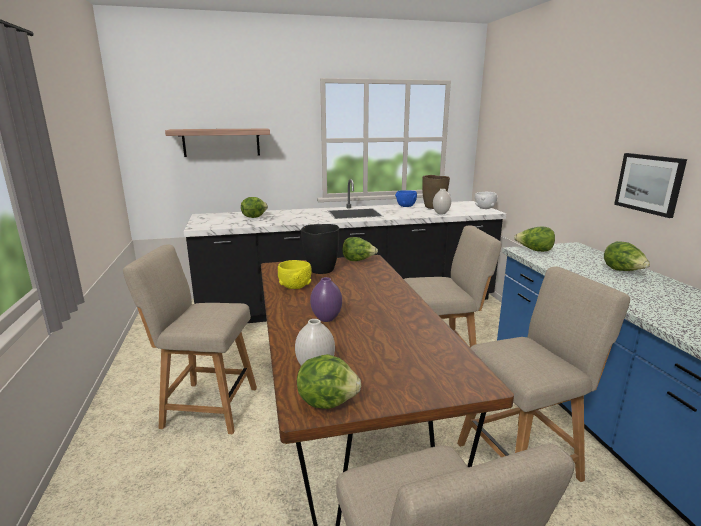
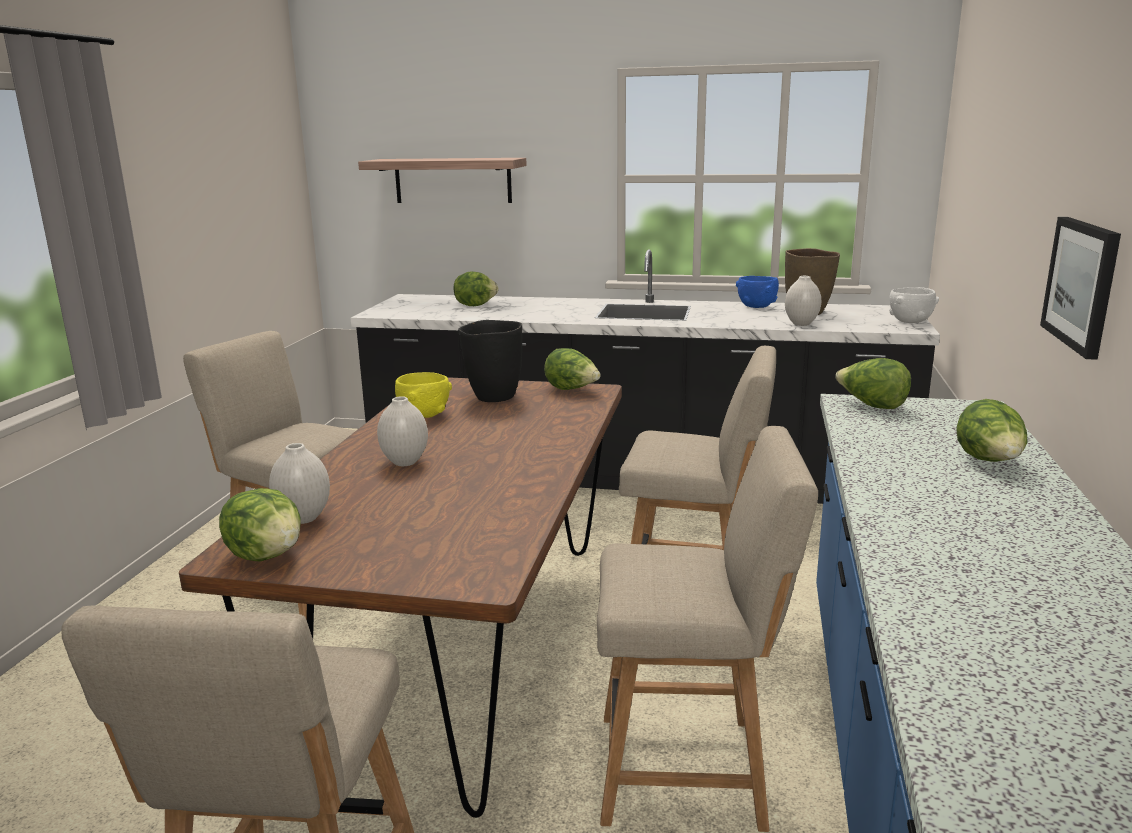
camera: 25 degrees right, 0 degrees up
purple vase [310,277,342,322] -> white vase [377,396,428,466]

